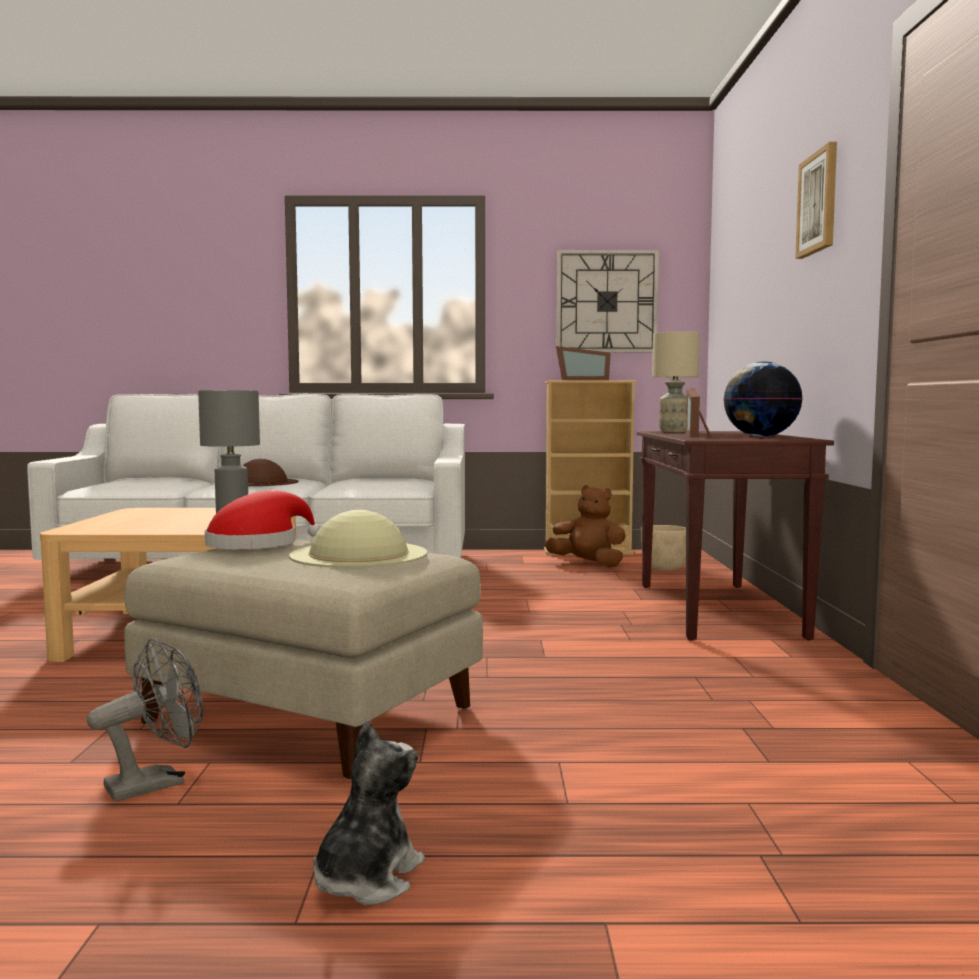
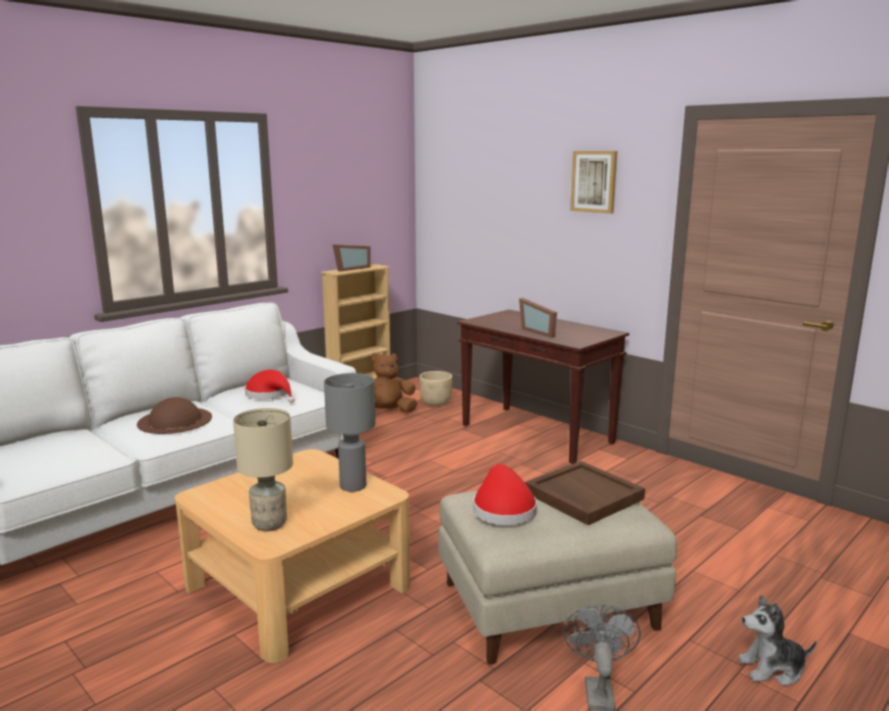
camera: 45 degrees left, 10 degrees up
beige hat [289,510,427,568] -> brown tray [525,461,645,525]
plush toy [313,720,425,905] -> plush toy turned 75 degrees counterclockwise [738,595,817,686]
wall clock [557,250,659,353] -> none
beige table lamp [652,331,700,432] -> beige table lamp moved to [233,408,293,532]
globe [724,361,803,437] -> none
none -> red hat [245,370,295,403]

